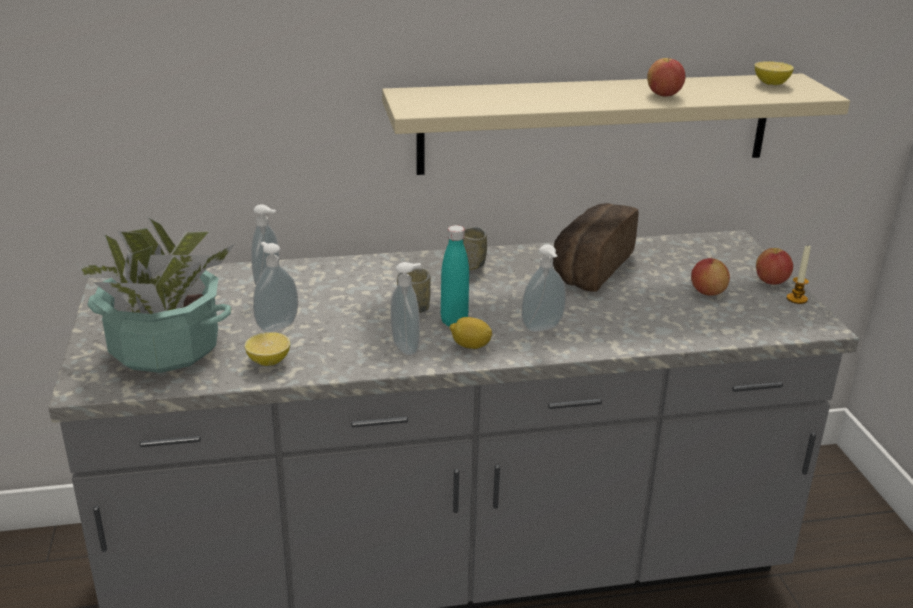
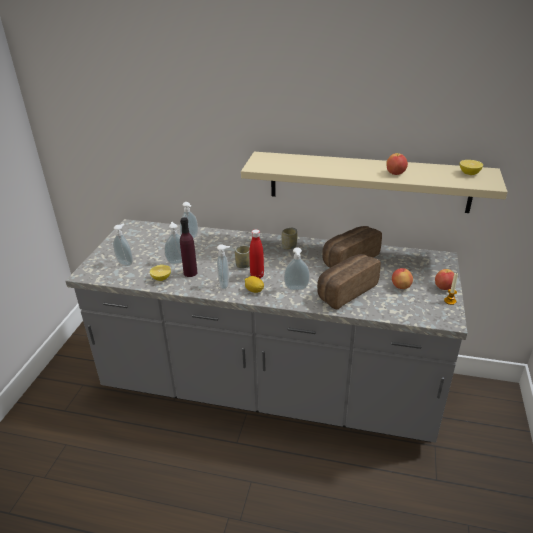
camera: 25 degrees right, 5 degrees up
potted plant [76,217,235,373] -> soap dispenser [113,224,133,266]
turquoise bottle [441,225,469,327] -> red bottle [249,229,264,279]
none -> purple bottle [180,217,197,277]
none -> bread [317,254,381,310]

